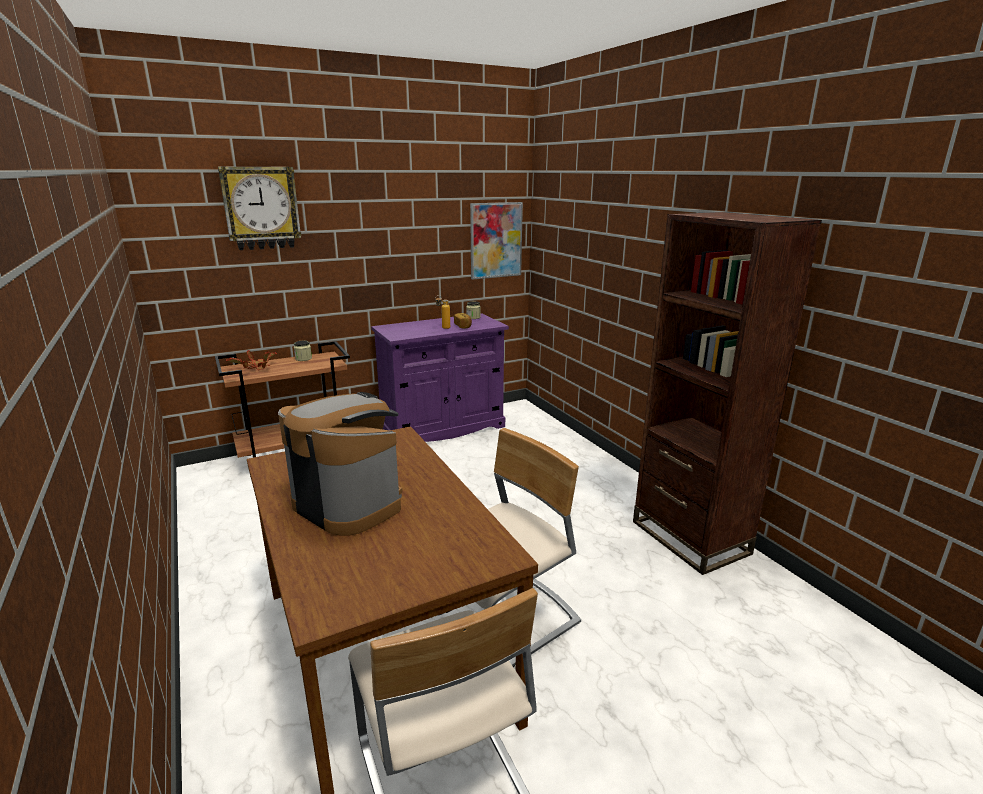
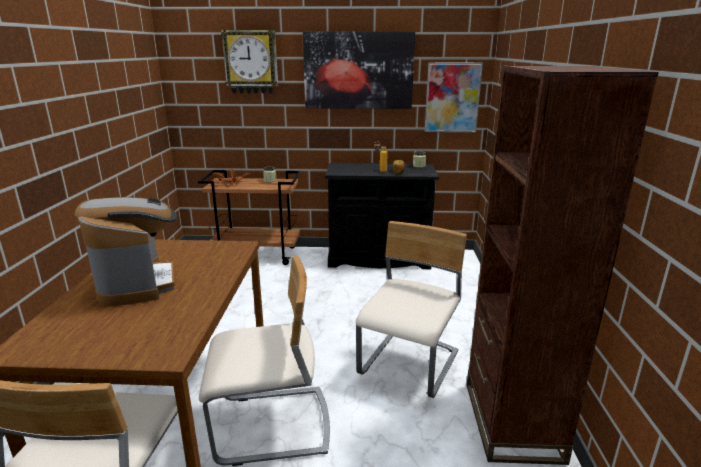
camera: 30 degrees right, 0 degrees up
purple cabinet [371,313,509,442] -> black cabinet [325,163,439,269]
none -> picture [303,31,415,109]
none -> beige chair [356,221,467,398]

